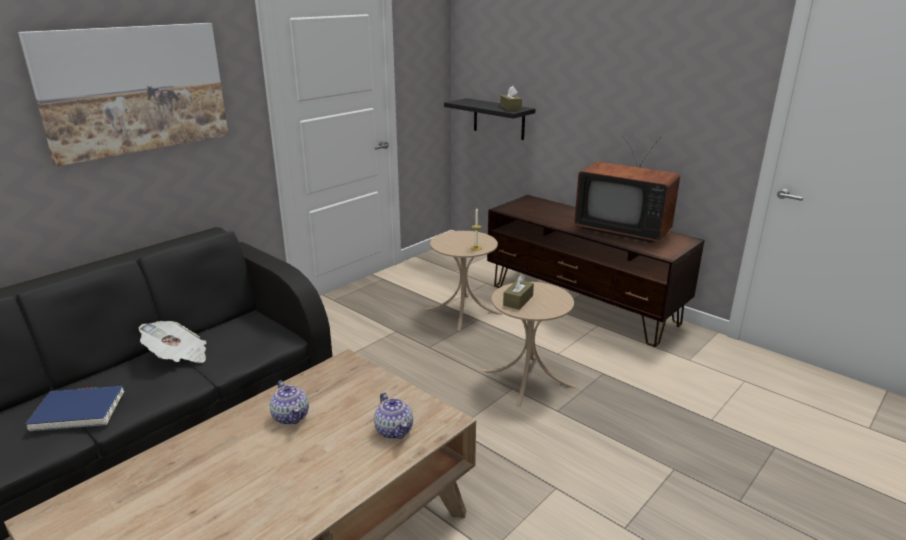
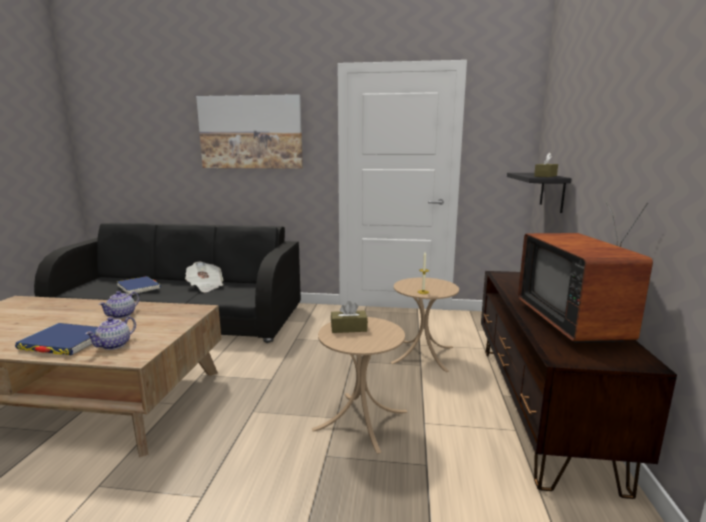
camera: 55 degrees right, 10 degrees down
none -> blue book [15,323,98,355]

